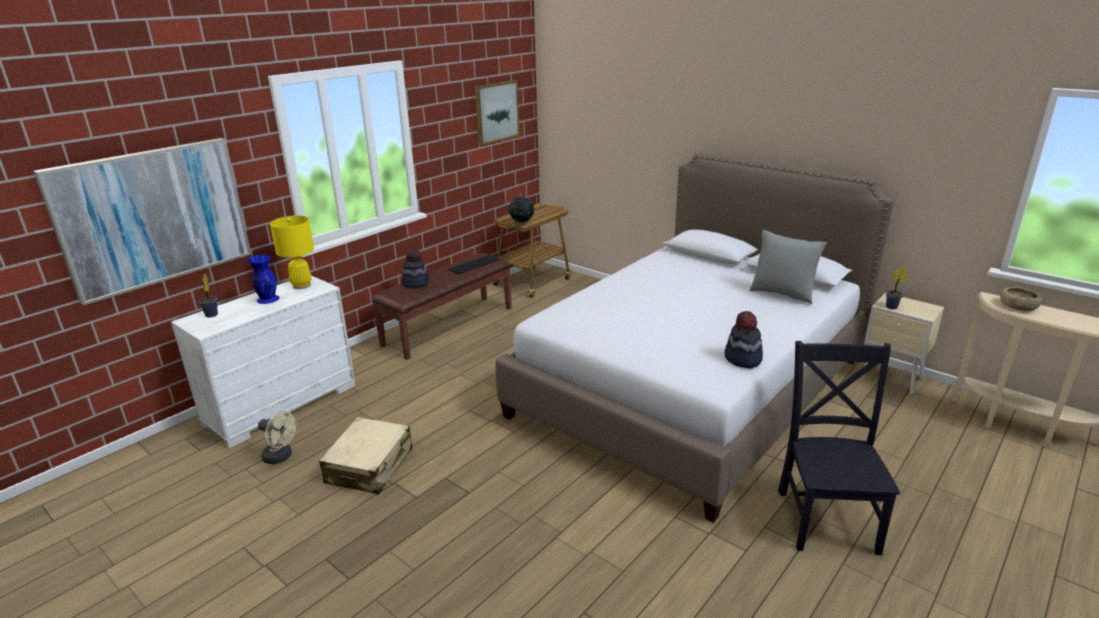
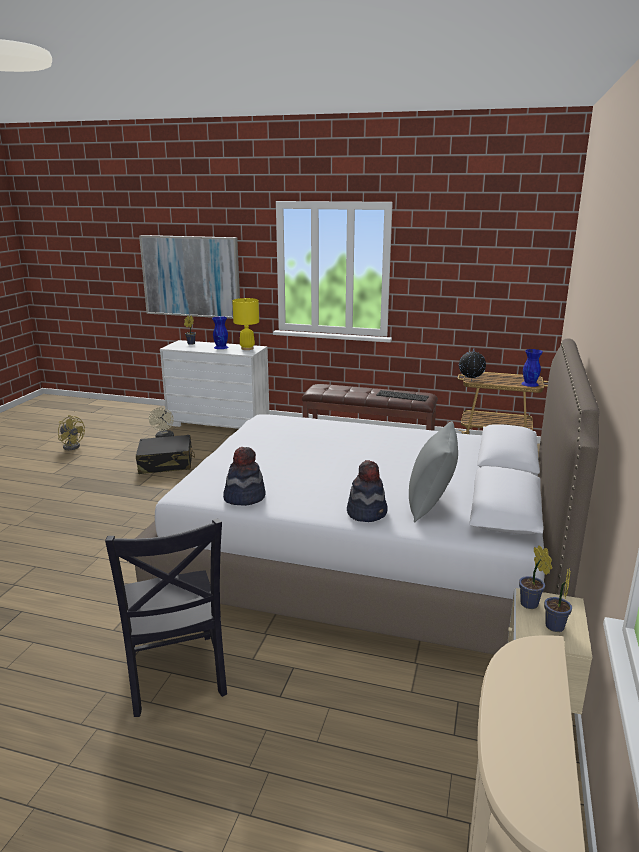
camera: 65 degrees right, 5 degrees down
beige suitcase [319,417,413,494] -> black suitcase [136,435,195,474]
hat [402,249,429,288] -> hat moved to [347,460,388,522]
picture [475,80,520,145] -> none
black chair [778,341,900,555] -> black chair turned 90 degrees clockwise [105,519,227,717]
beige bowl [1000,287,1042,311] -> none
none -> yellow fan [58,415,85,450]
none -> blue vase [521,349,543,387]
none -> potted plant [544,569,572,632]

